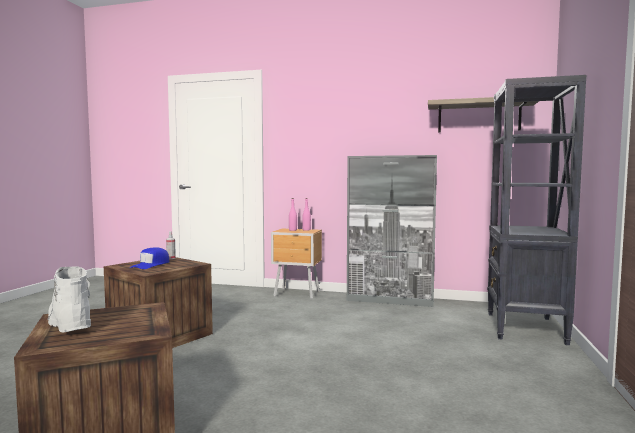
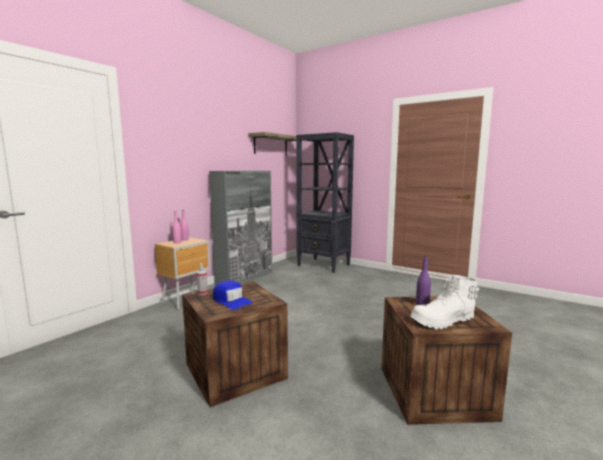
camera: 70 degrees left, 5 degrees up
none -> purple bottle [416,256,431,305]

